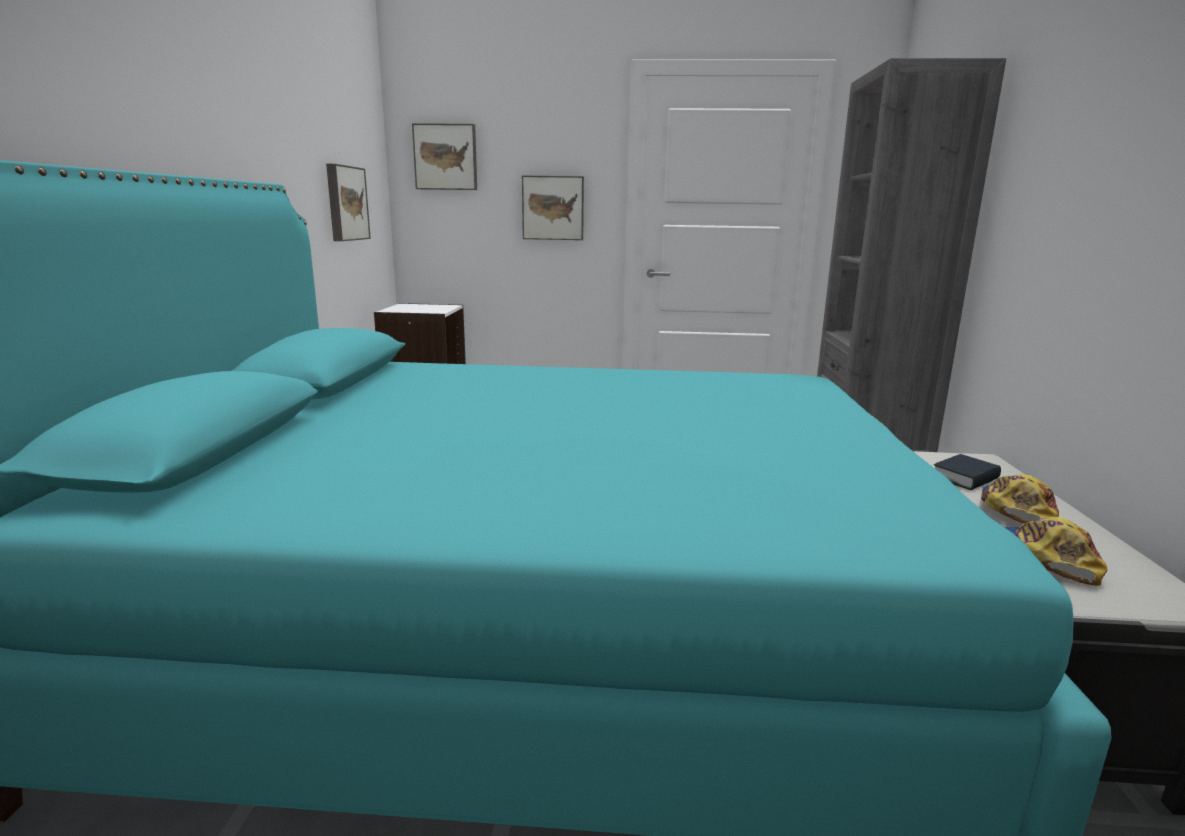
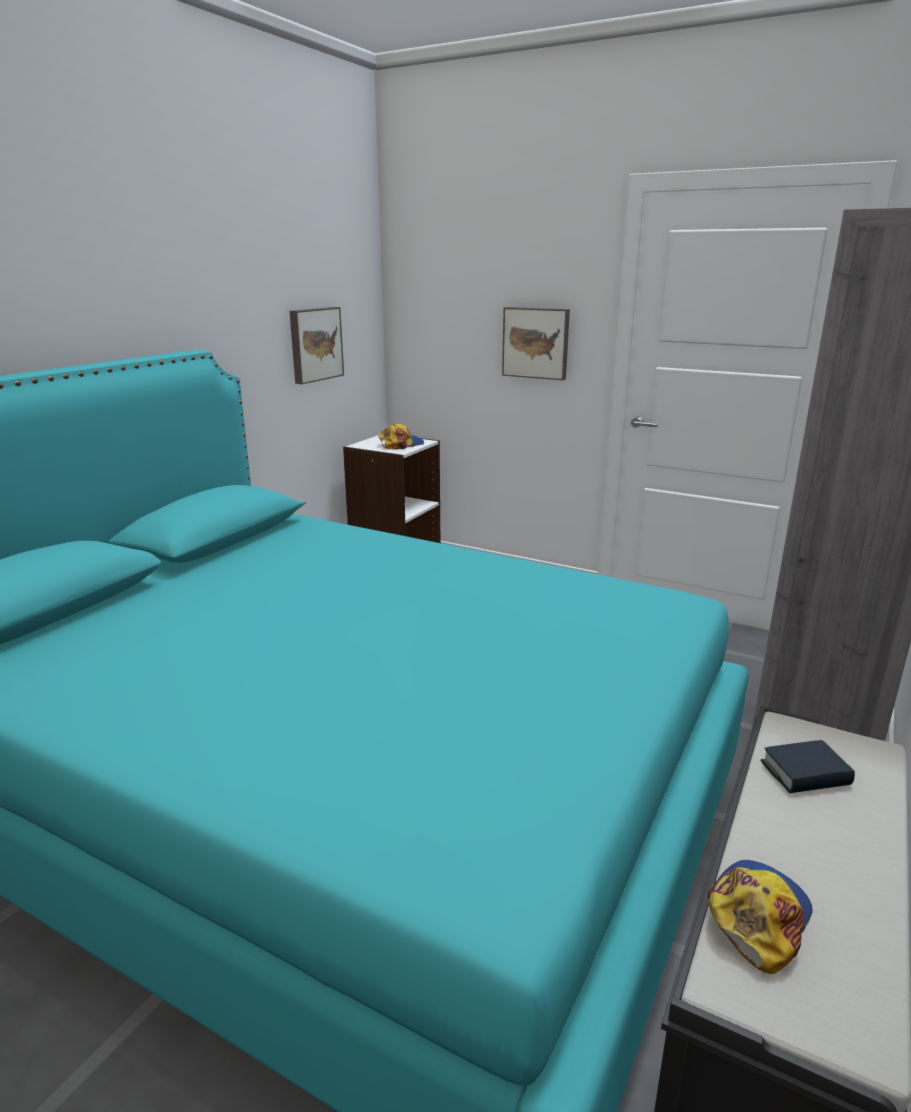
camera: 25 degrees right, 5 degrees up
picture [412,123,477,190] -> none
cap [981,474,1059,524] -> cap moved to [378,424,424,449]

